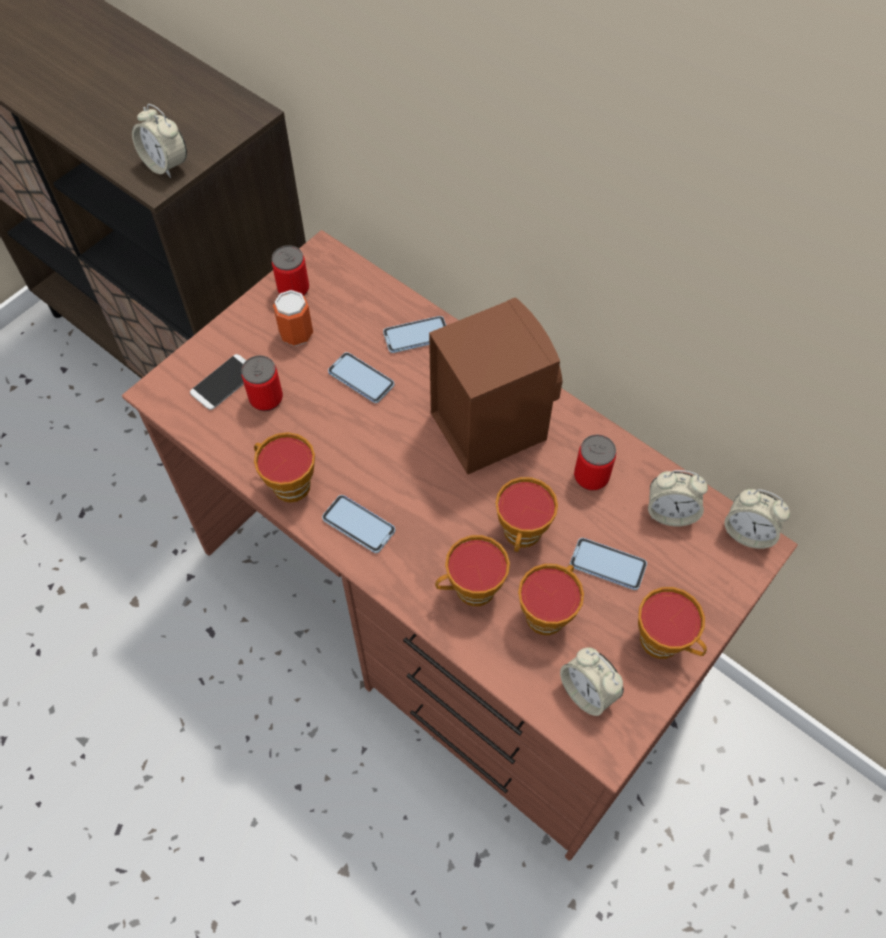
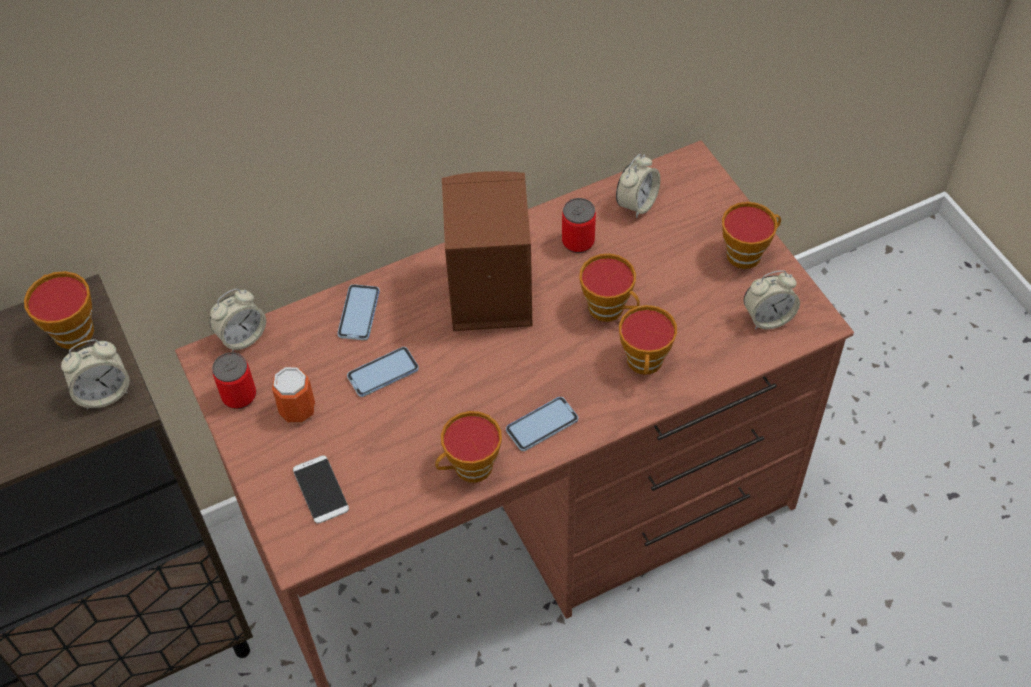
camera: 65 degrees left, 5 degrees down
can [242,355,283,411] -> none
cup [518,564,584,635] -> cup moved to [24,271,94,349]
phone [570,538,647,590] -> none
alarm clock [725,489,790,549] -> alarm clock moved to [210,288,266,352]

